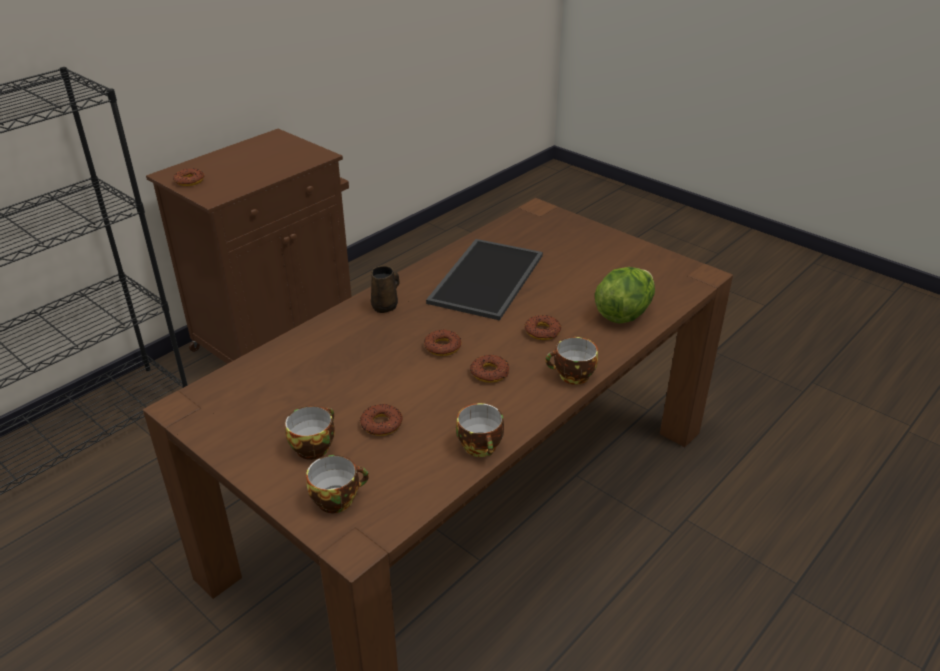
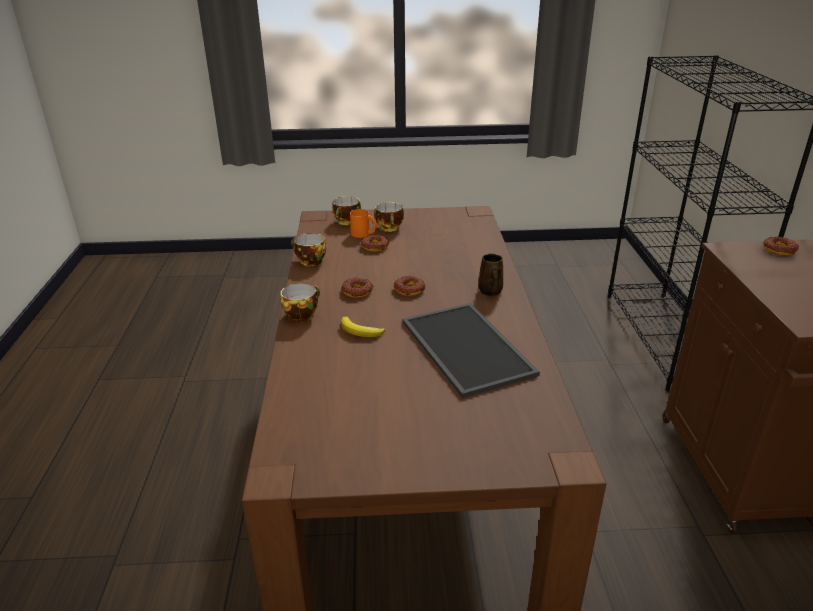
camera: 135 degrees right, 5 degrees down
donut [524,315,561,340] -> banana [341,317,385,337]
lettuce [595,267,655,324] -> none
none -> orange mug [350,209,377,238]

